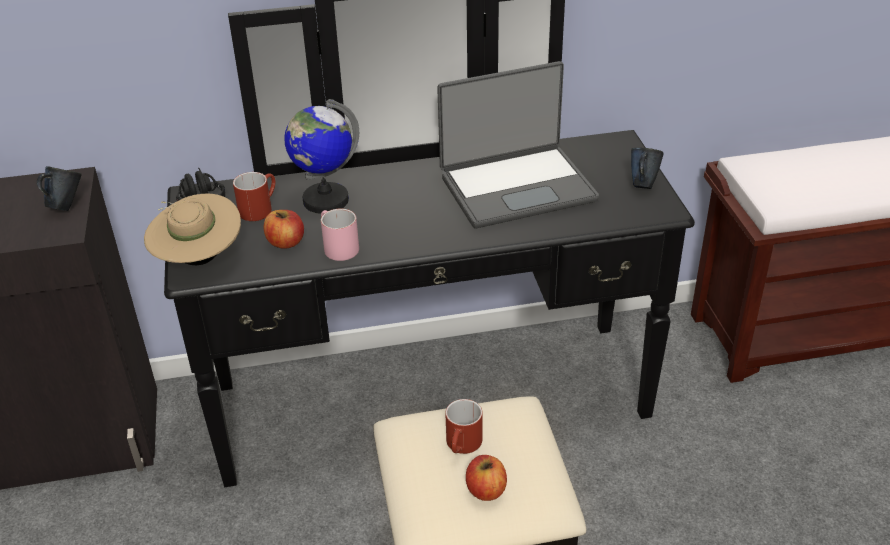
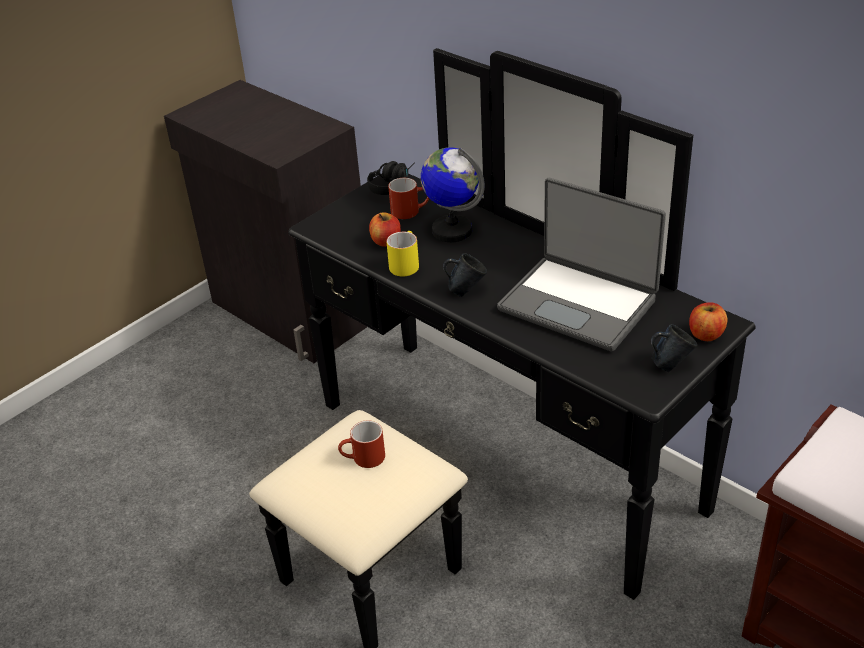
camera: 55 degrees right, 0 degrees up
blue mug [37,166,82,211] -> blue mug moved to [443,253,487,297]
beige hat [144,194,241,265] -> none
pink mug [321,209,359,261] -> yellow mug [386,231,419,277]
apple [466,455,507,501] -> apple moved to [689,302,728,341]

